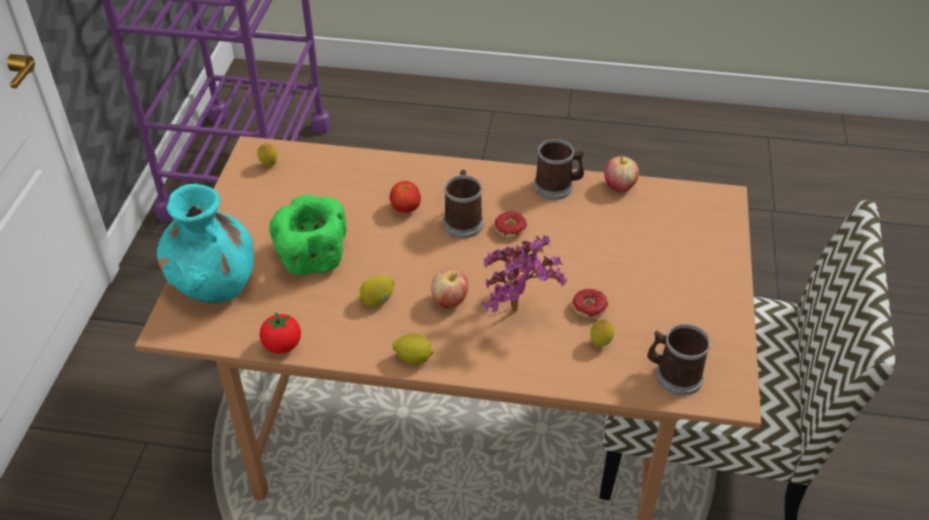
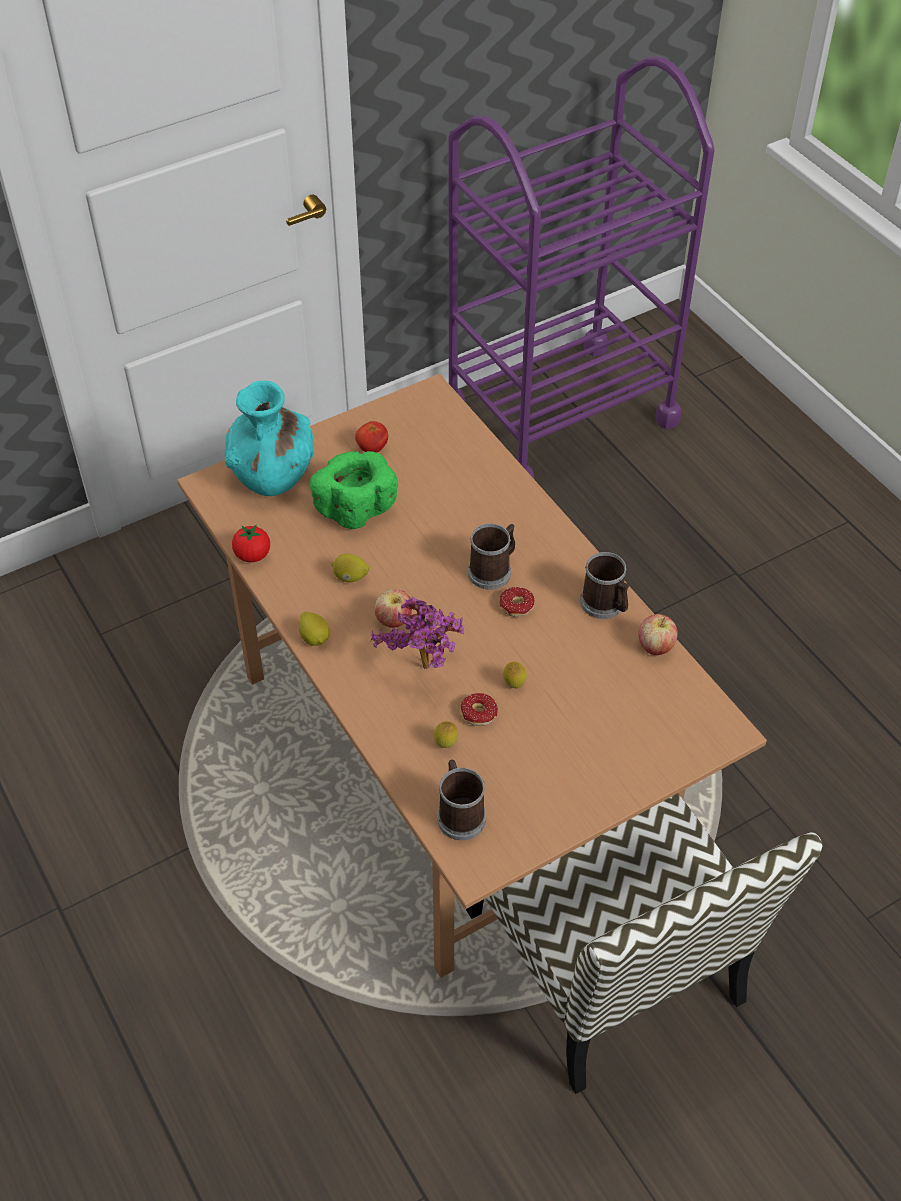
camera: 50 degrees right, 5 degrees up
lemon [257,143,278,166] -> lemon moved to [503,662,527,688]
tomato [389,181,421,213] -> tomato moved to [355,421,388,453]

